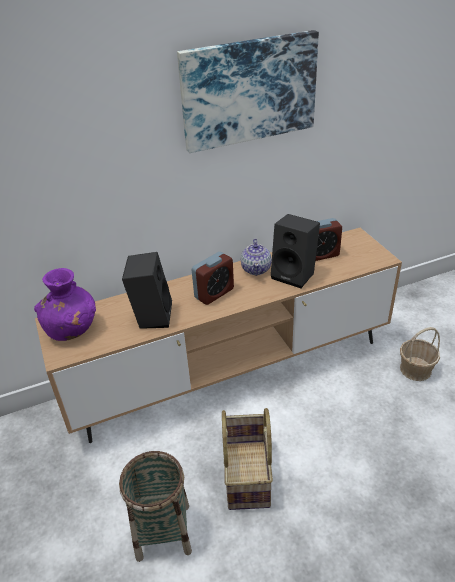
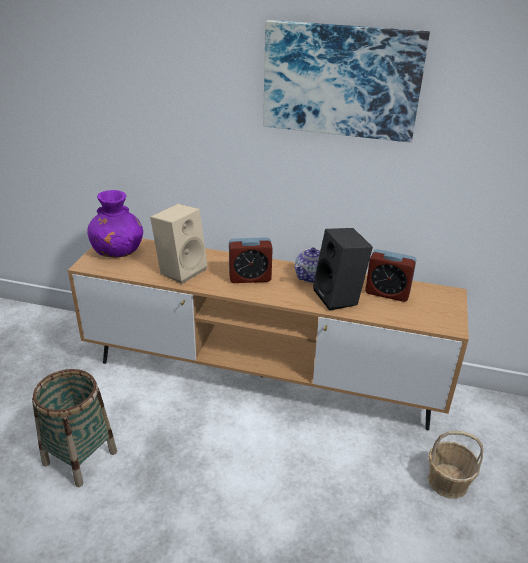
camera: 35 degrees right, 5 degrees down
black speaker [122,252,172,329] -> beige speaker [150,204,208,284]
basket [222,408,273,510] -> none

